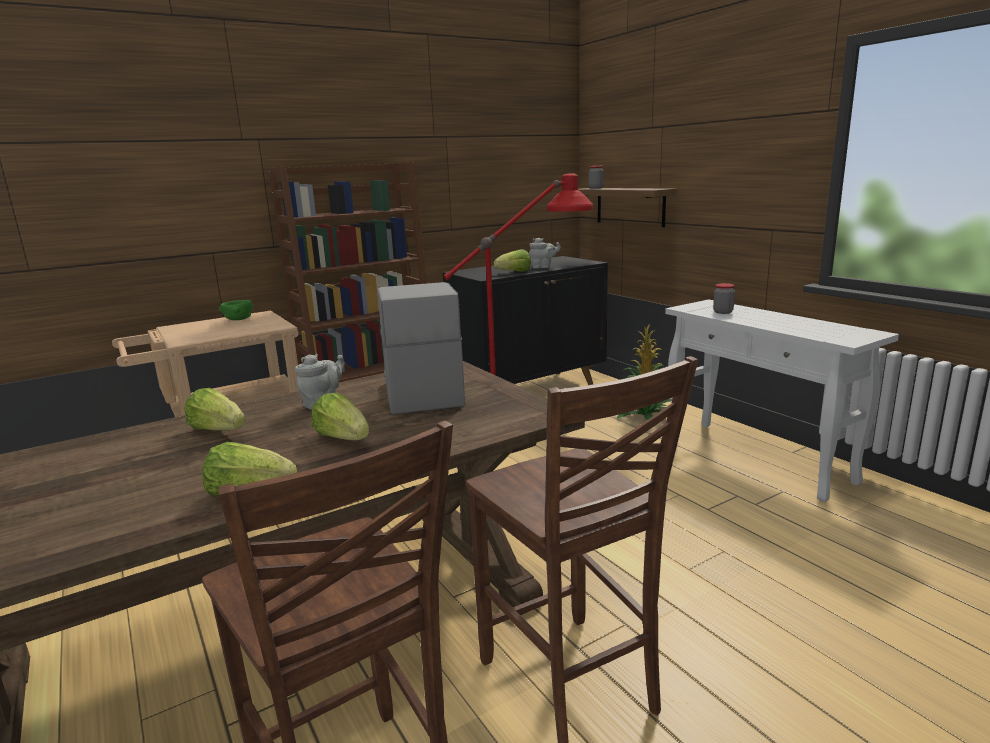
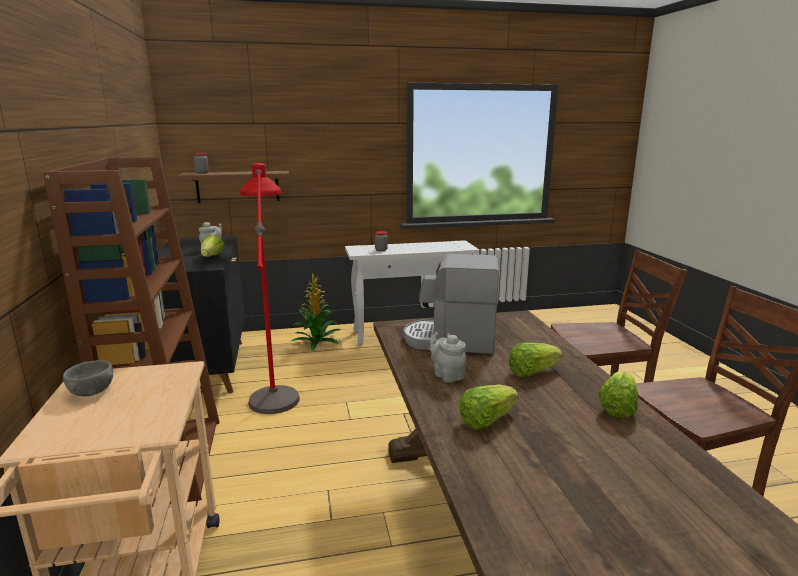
camera: 70 degrees left, 0 degrees up
green bowl [219,300,254,320] -> grey bowl [63,360,113,396]

